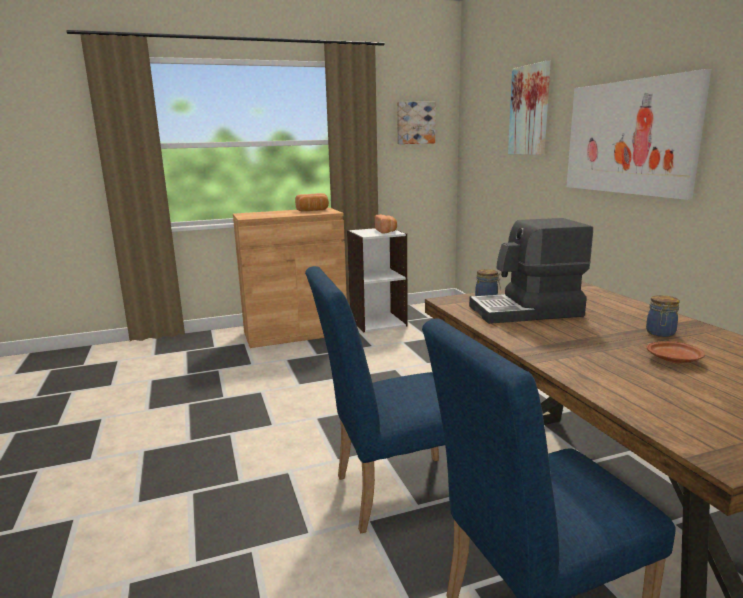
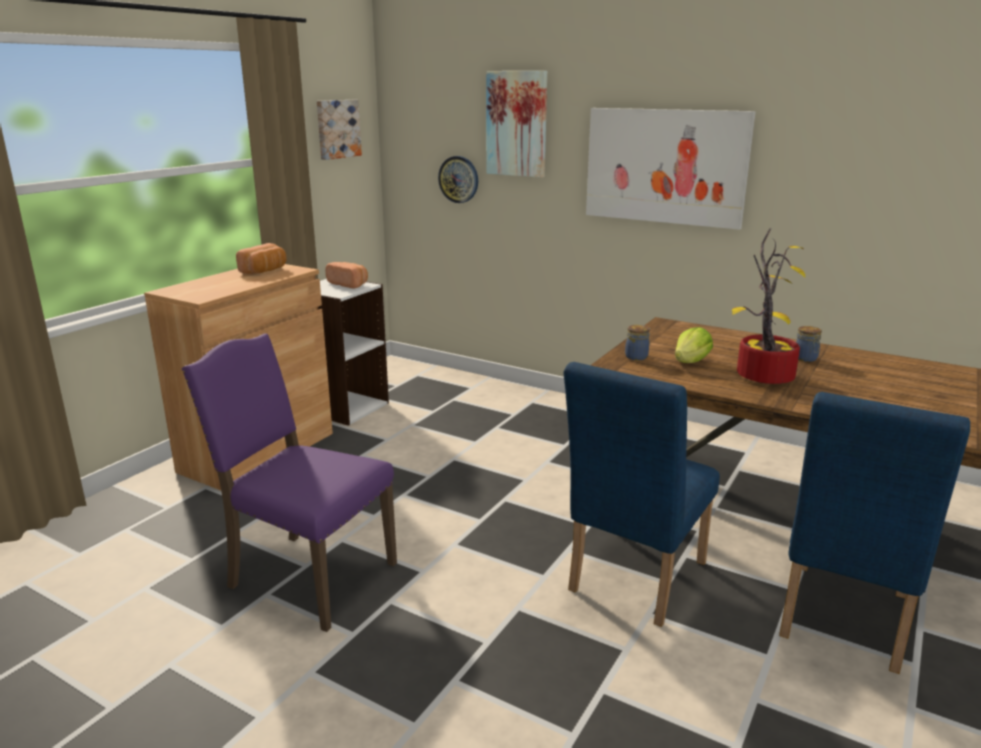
camera: 40 degrees left, 5 degrees up
coffee machine [469,218,593,324] -> lettuce [675,327,713,363]
brown plate [647,341,705,364] -> none
none -> purple chair [182,333,397,632]
none -> wall clock [438,156,478,203]
none -> potted plant [732,228,805,384]

